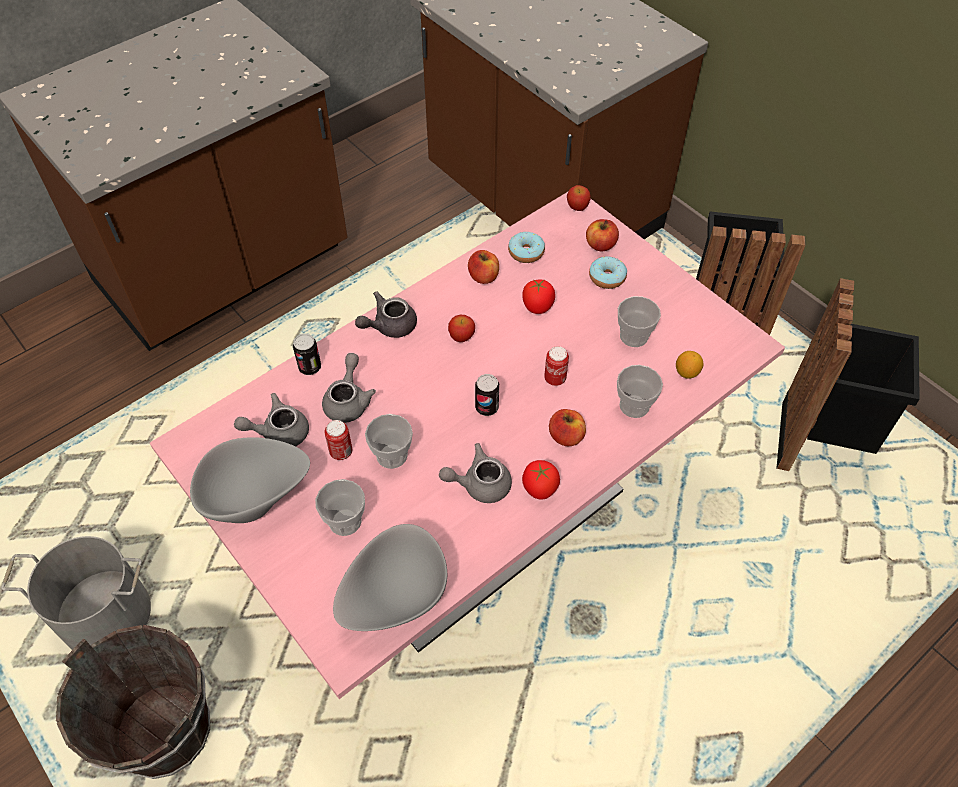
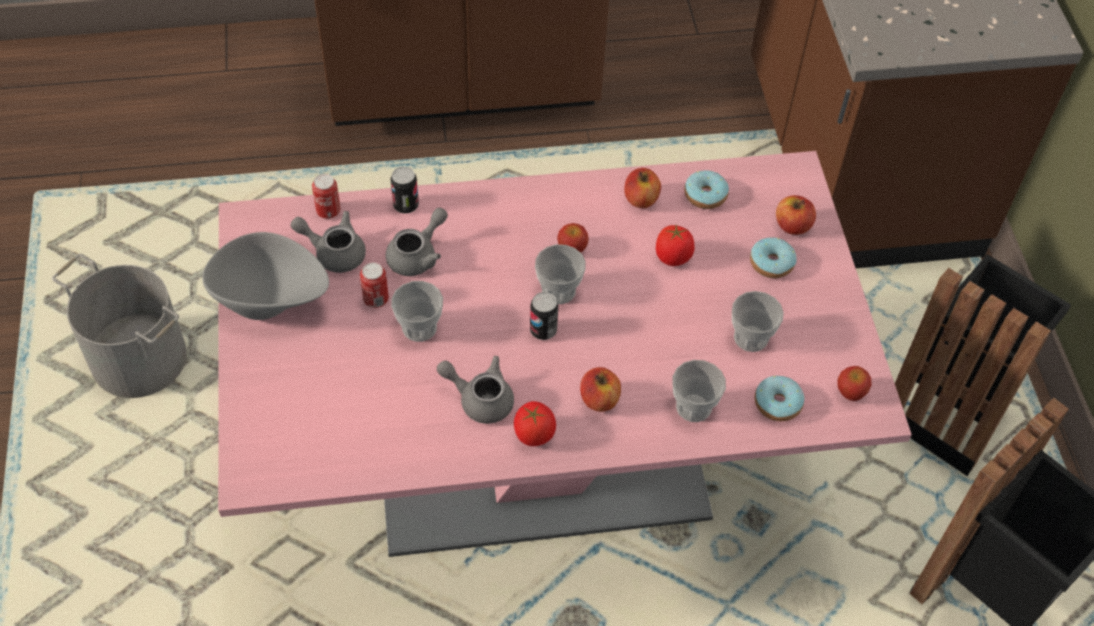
camera: 30 degrees right, 0 degrees up
brown bucket [56,625,210,779] -> none
cup [315,479,365,536] -> cup moved to [535,244,586,304]
grey bowl [333,524,447,631] -> none
grey teapot [355,291,417,338] -> none
can [544,346,569,386] -> can moved to [312,174,341,219]
apple [567,185,591,211] -> apple moved to [838,366,871,401]
lemon [676,351,703,379] -> donut [755,376,804,421]

